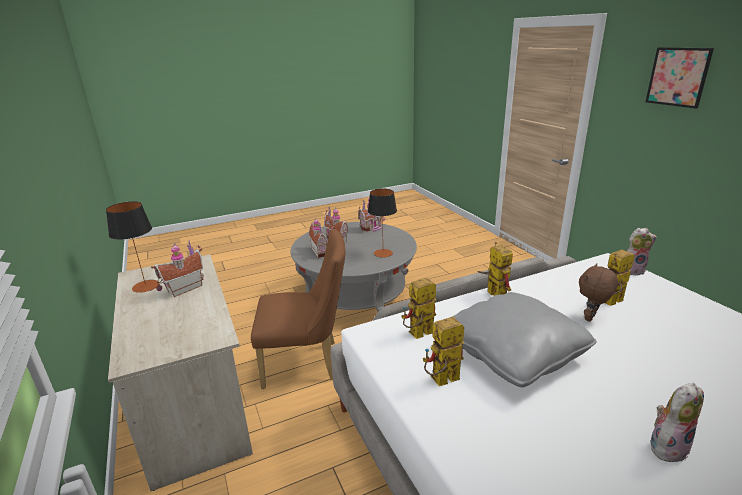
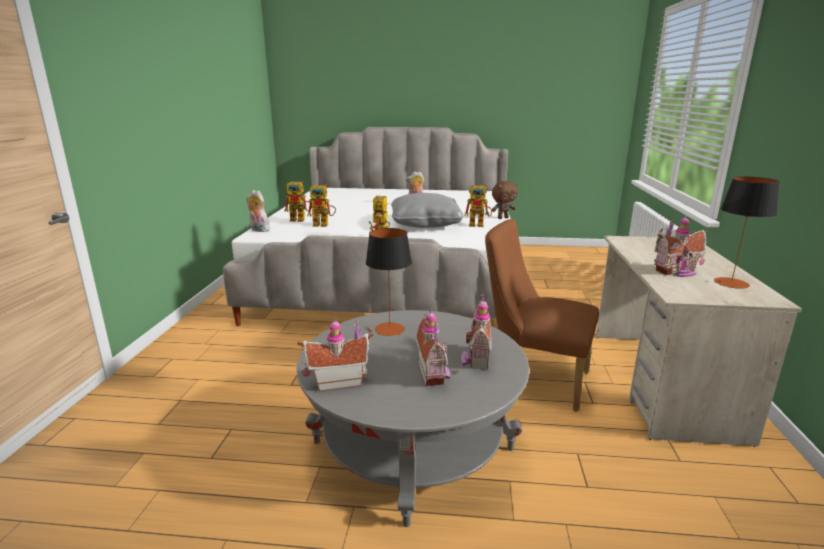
camera: 150 degrees left, 5 degrees down
toy robot [401,278,436,339] -> toy robot moved to [284,180,312,222]
brown plush toy [579,263,618,322] -> brown plush toy moved to [492,181,518,219]
picture [645,47,714,109] -> none

